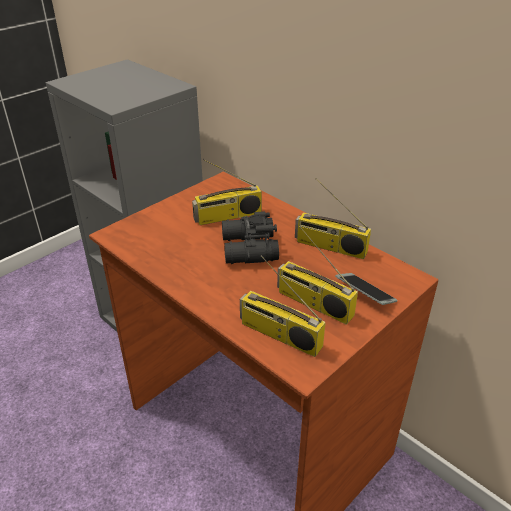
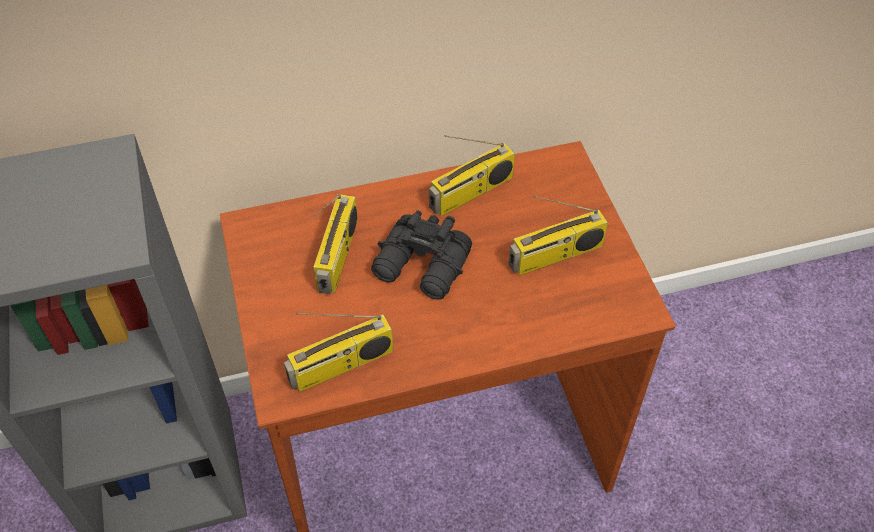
camera: 60 degrees left, 15 degrees up
radio [240,255,326,357] -> radio moved to [284,312,393,392]
phone [335,273,398,305] -> none

